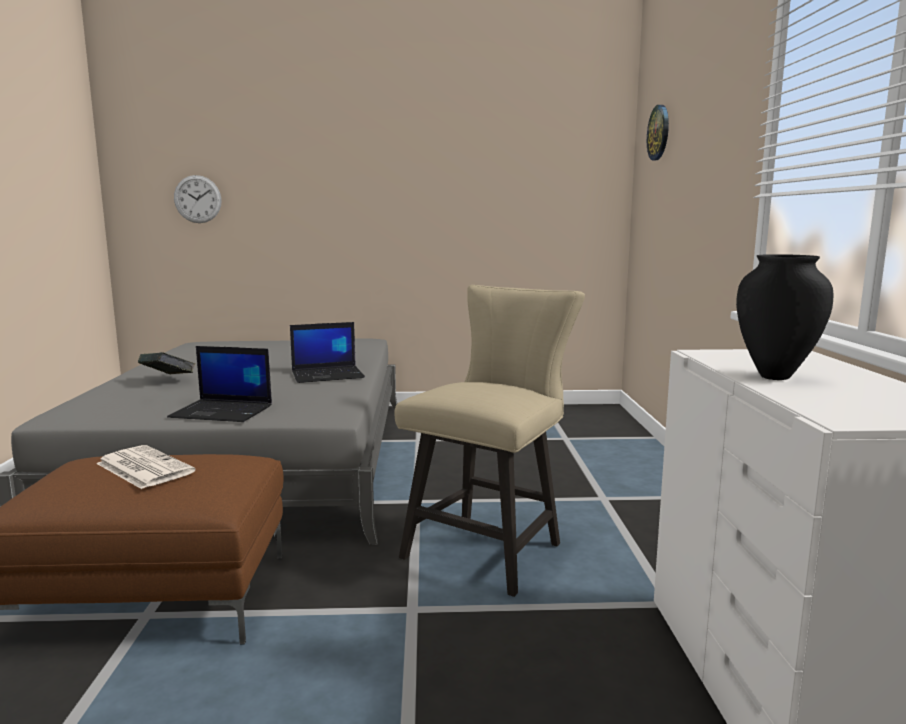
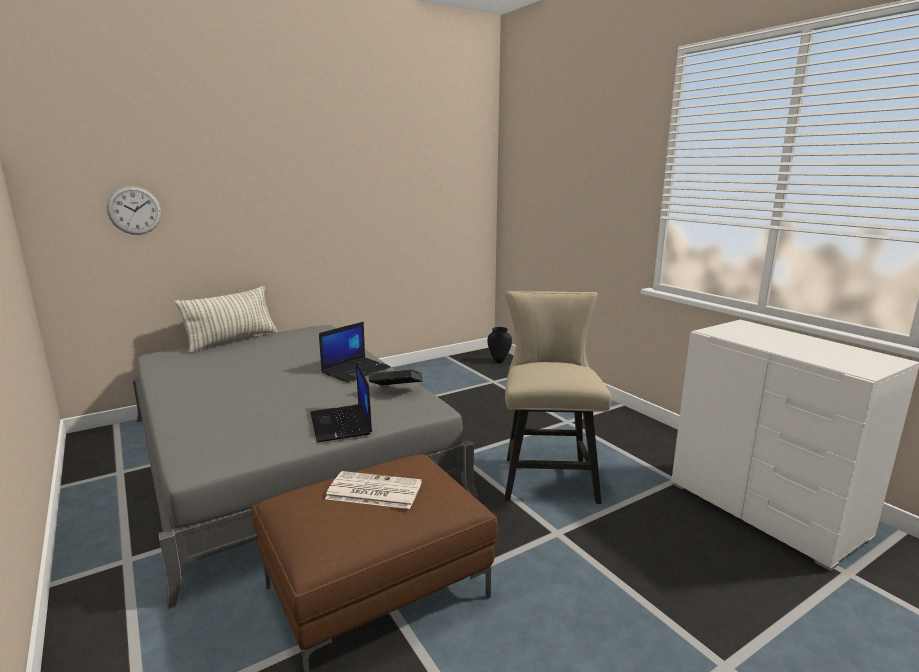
camera: 30 degrees left, 5 degrees up
book [138,352,195,375] -> book moved to [369,369,423,386]
laptop [167,346,272,422] -> laptop turned 90 degrees clockwise [310,361,372,442]
wall clock [647,105,669,160] -> none
black vase [736,254,833,380] -> black vase moved to [487,327,512,363]
none -> pillow [175,286,277,353]

